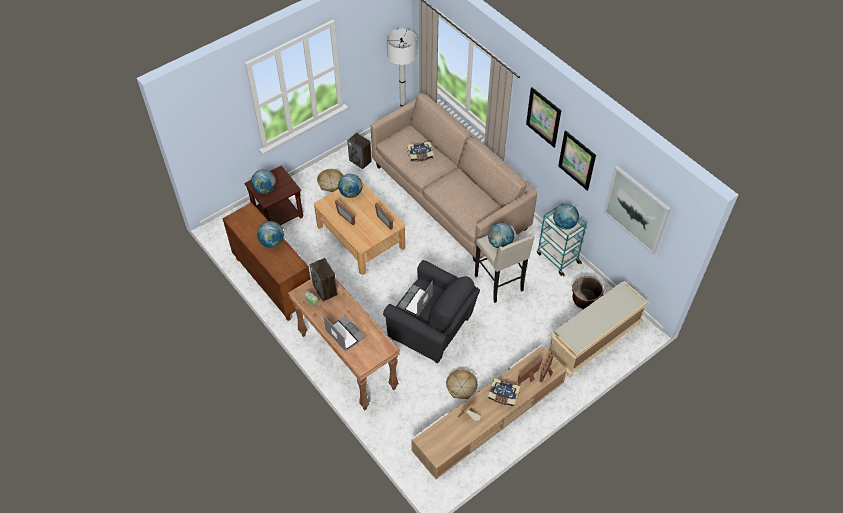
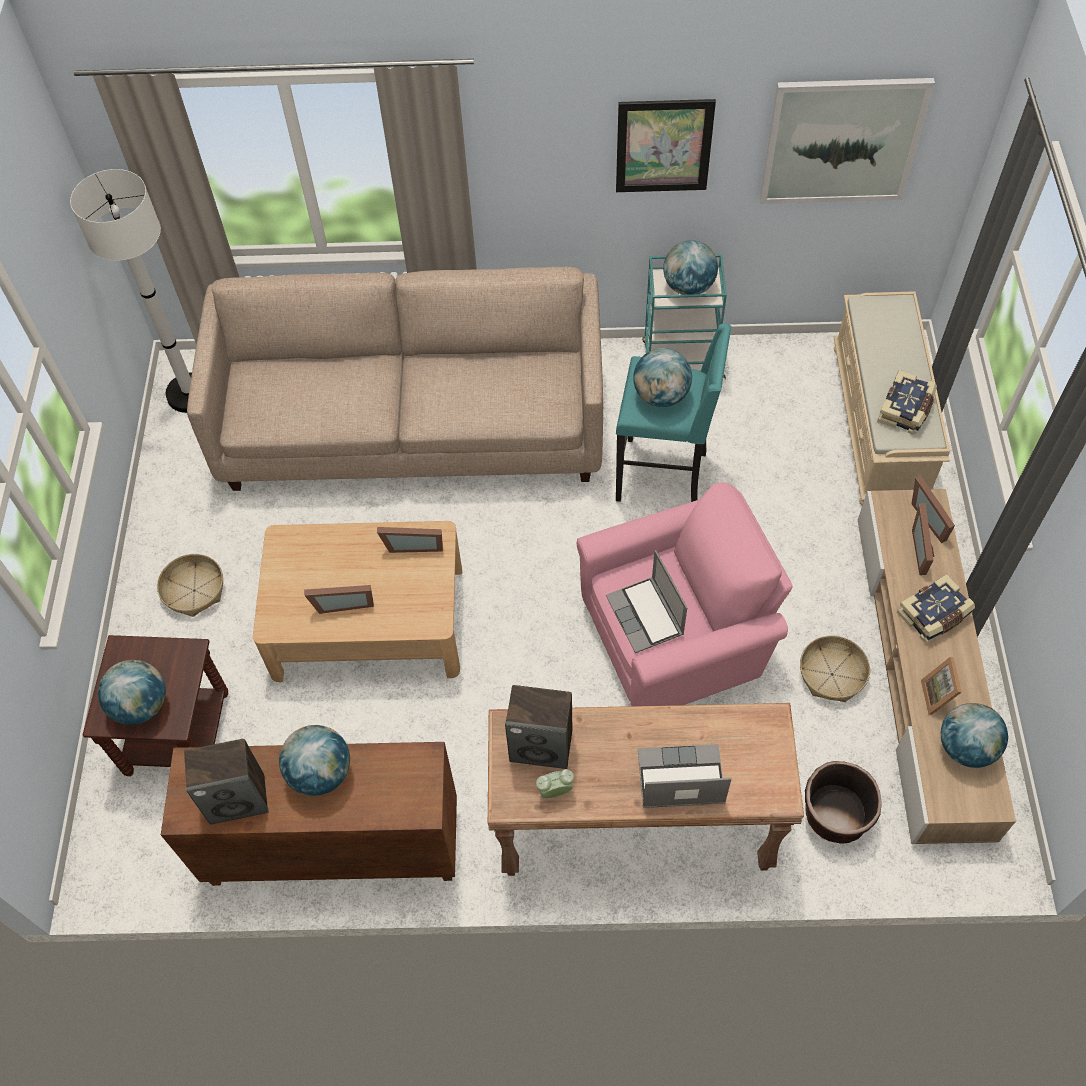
camera: 50 degrees left, 5 degrees up
globe [338,174,362,198] -> globe moved to [941,703,1008,768]
speaker [347,133,372,169] -> speaker moved to [184,739,268,824]
grey armchair [383,260,480,363] -> pink armchair [577,482,793,706]
book [407,142,434,162] -> book moved to [877,370,937,435]
beige stool [475,226,535,303] -> turquoise stool [616,324,731,502]
picture [526,87,561,148] -> none
brown planter [572,276,604,309] -> brown planter moved to [805,761,882,844]

